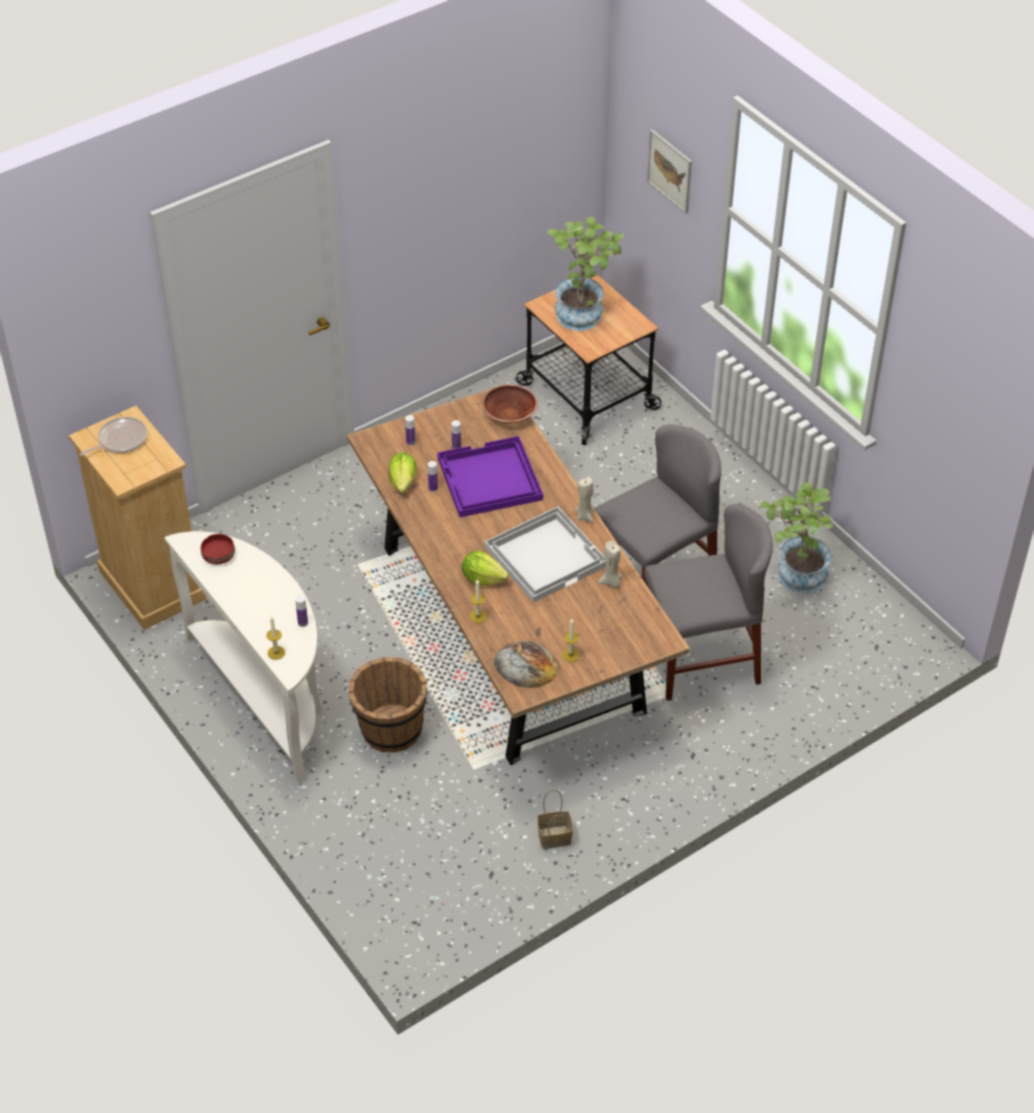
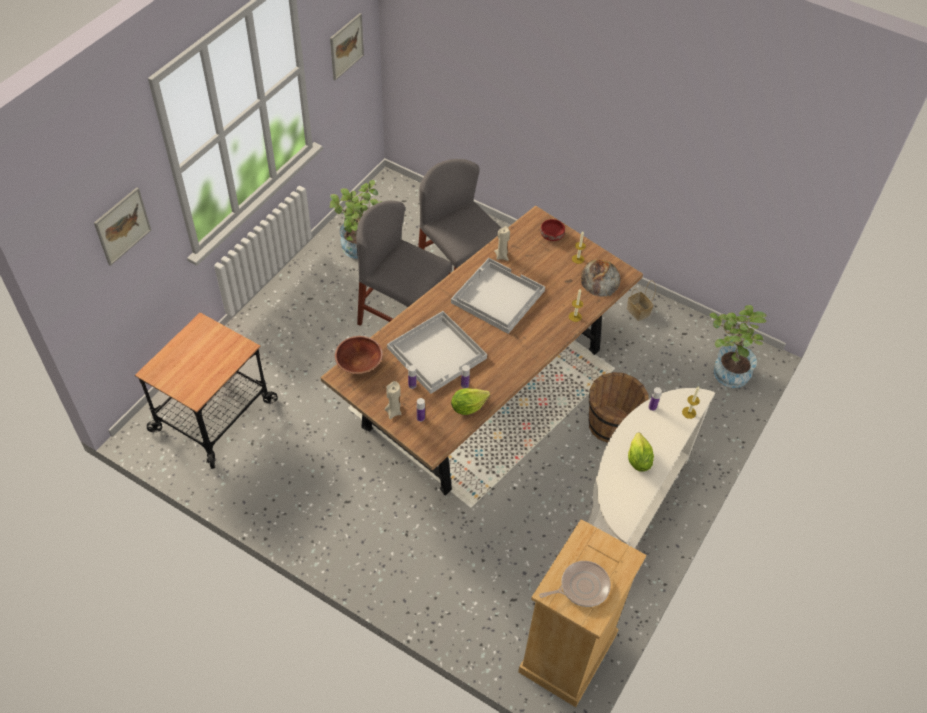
camera: 115 degrees left, 5 degrees up
frying pan [80,417,147,456] -> frying pan turned 135 degrees clockwise [539,561,611,607]
red bowl [201,534,235,564] -> red bowl moved to [540,219,565,241]
purple tray [437,436,543,517] -> white tray [387,311,487,394]
lettuce [462,550,509,586] -> lettuce moved to [628,433,654,472]
potted plant [547,217,624,331] -> potted plant moved to [710,305,767,388]
beige candle [575,477,594,522] -> beige candle moved to [385,381,401,419]
none -> picture [330,13,364,81]

